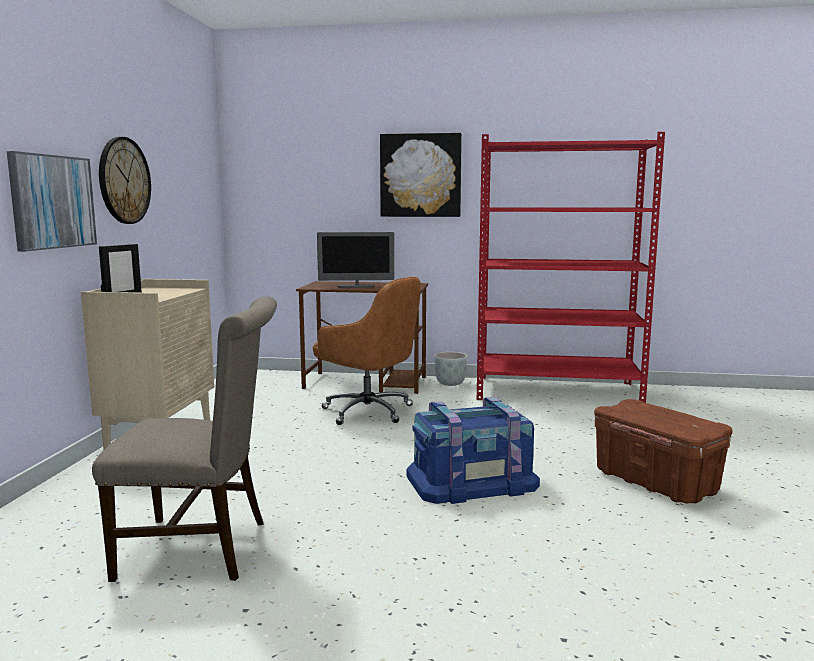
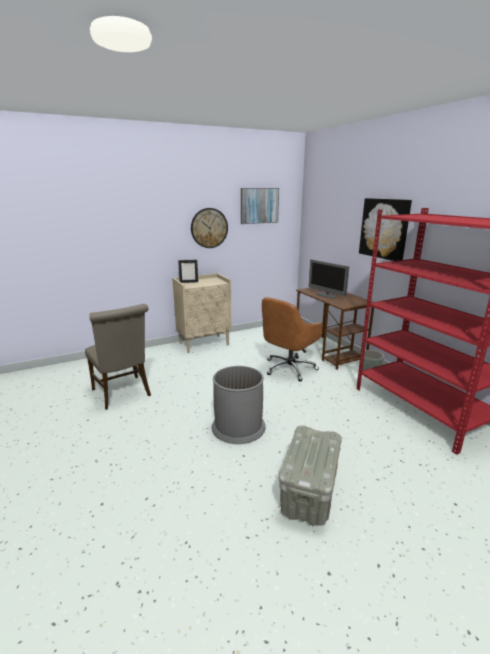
camera: 55 degrees right, 10 degrees up
picture [7,151,97,252] -> picture moved to [241,188,279,224]
brown office chair [312,277,421,425] -> brown office chair turned 45 degrees clockwise [262,297,323,381]
blue storage box [406,397,540,504] -> grey trash can [212,366,266,444]
brown storage box [594,399,733,503] -> grey storage box [279,426,342,526]

